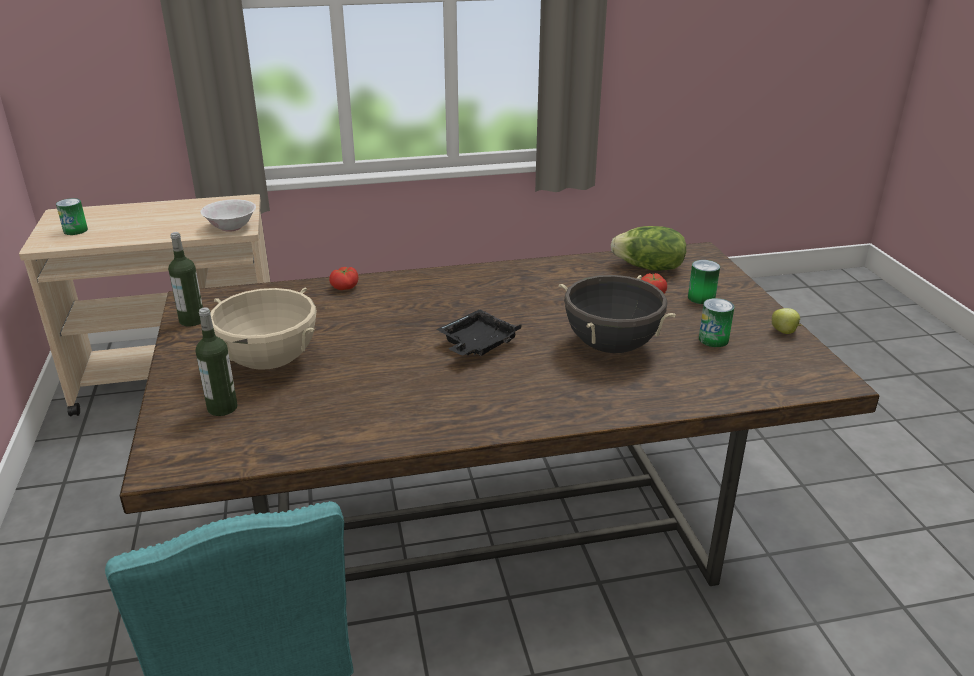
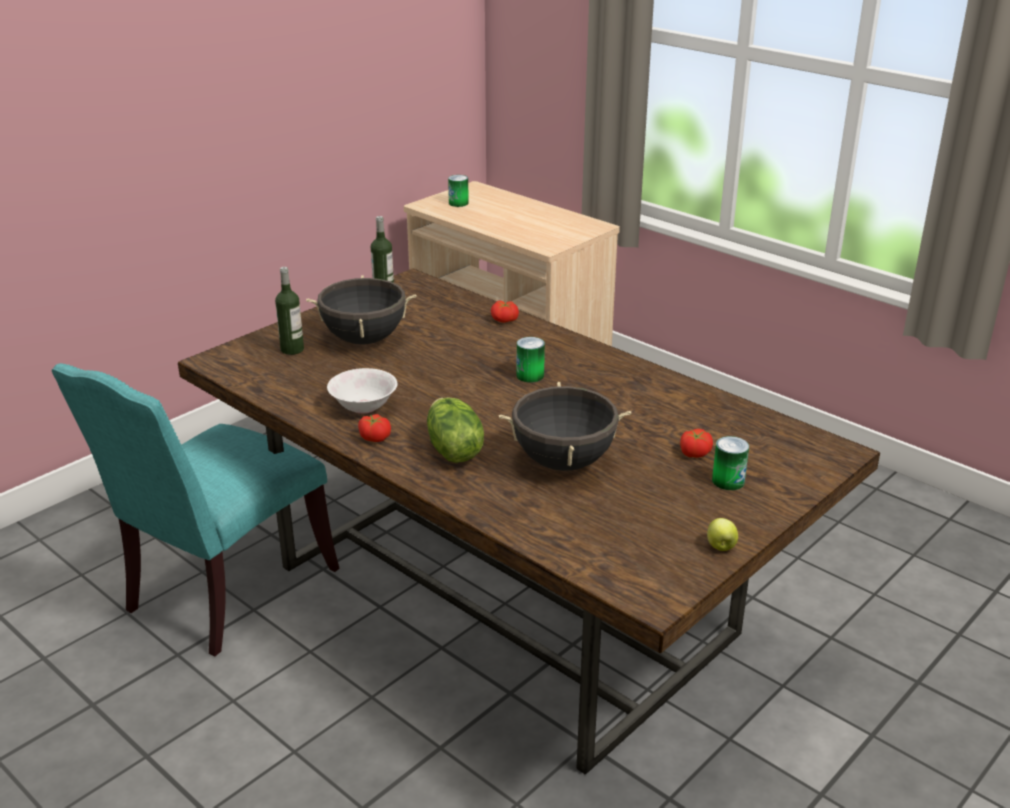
camera: 55 degrees right, 0 degrees up
white bowl [200,199,256,232] -> white bowl moved to [327,368,398,414]
beige cooking pot [210,288,317,370] -> black cooking pot [306,275,417,345]
black tray [437,309,522,356] -> none
lettuce [611,226,686,271] -> lettuce moved to [427,397,484,463]
can [699,298,734,347] -> can moved to [516,337,545,383]
none -> tomato [358,414,391,442]

